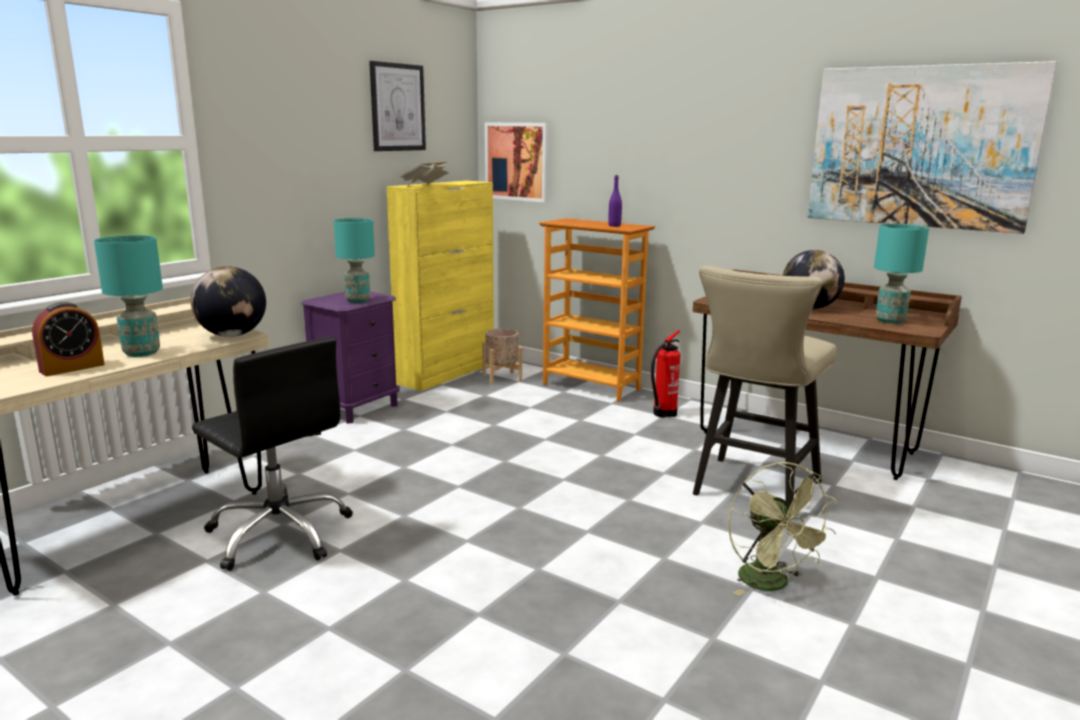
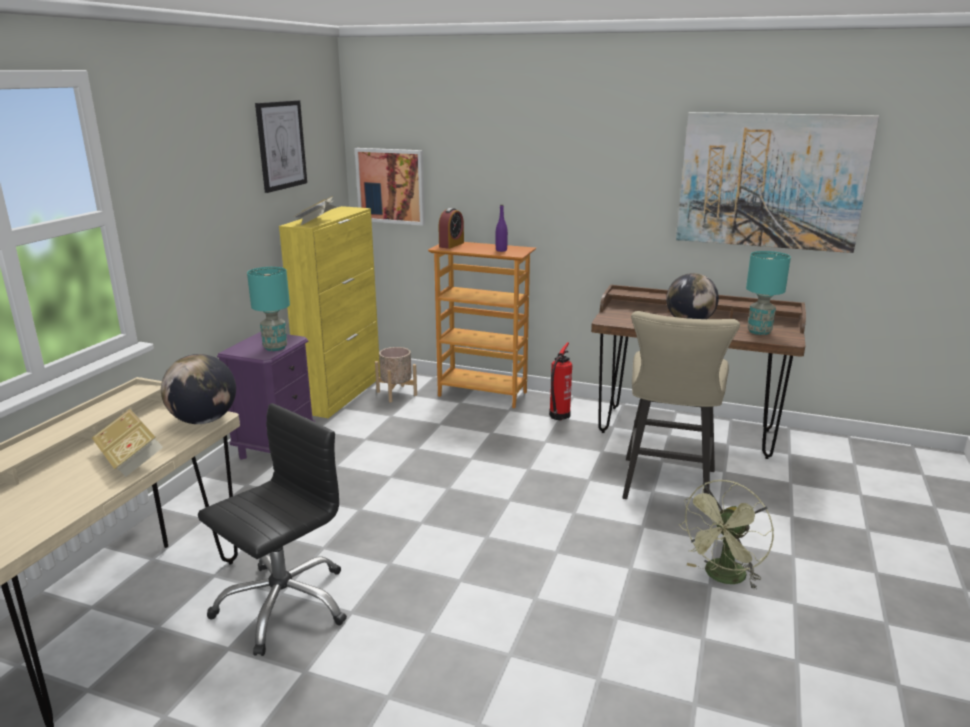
camera: 15 degrees left, 5 degrees up
alarm clock [32,302,105,376] -> alarm clock moved to [439,208,464,249]
turquoise table lamp [94,235,163,357] -> book [92,409,163,477]
black office chair [192,337,353,571] -> black office chair turned 75 degrees counterclockwise [198,403,347,656]
green fan [728,462,837,596] -> green fan turned 75 degrees clockwise [679,480,774,590]

